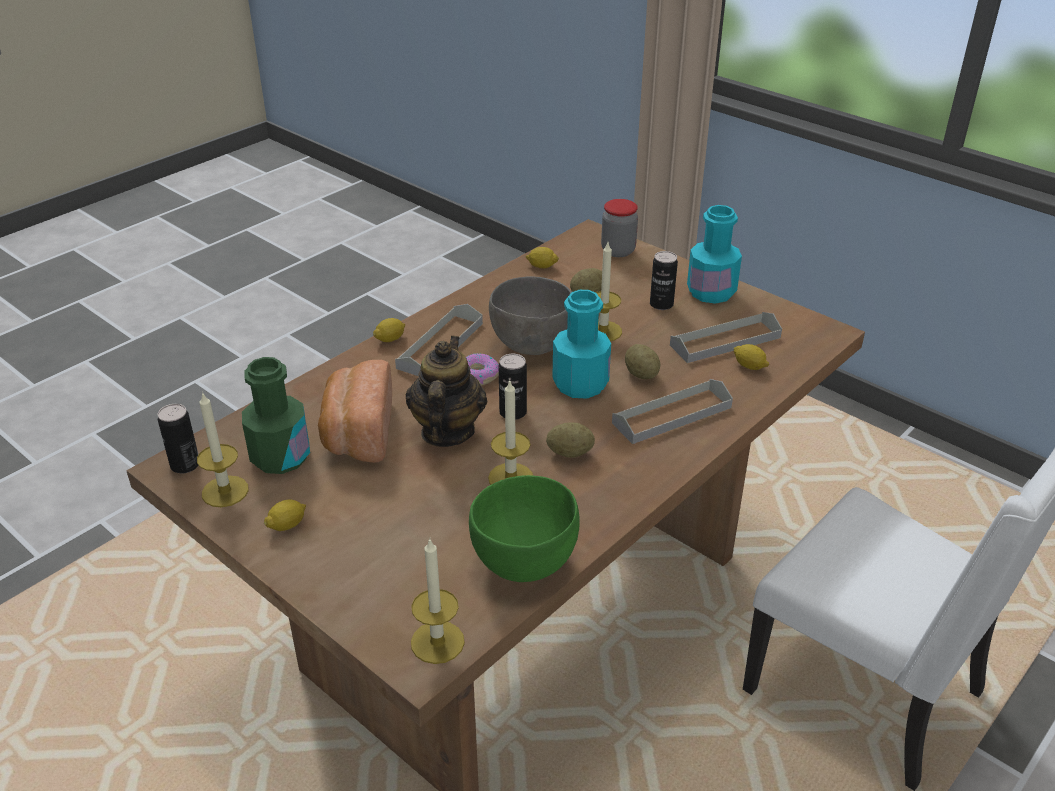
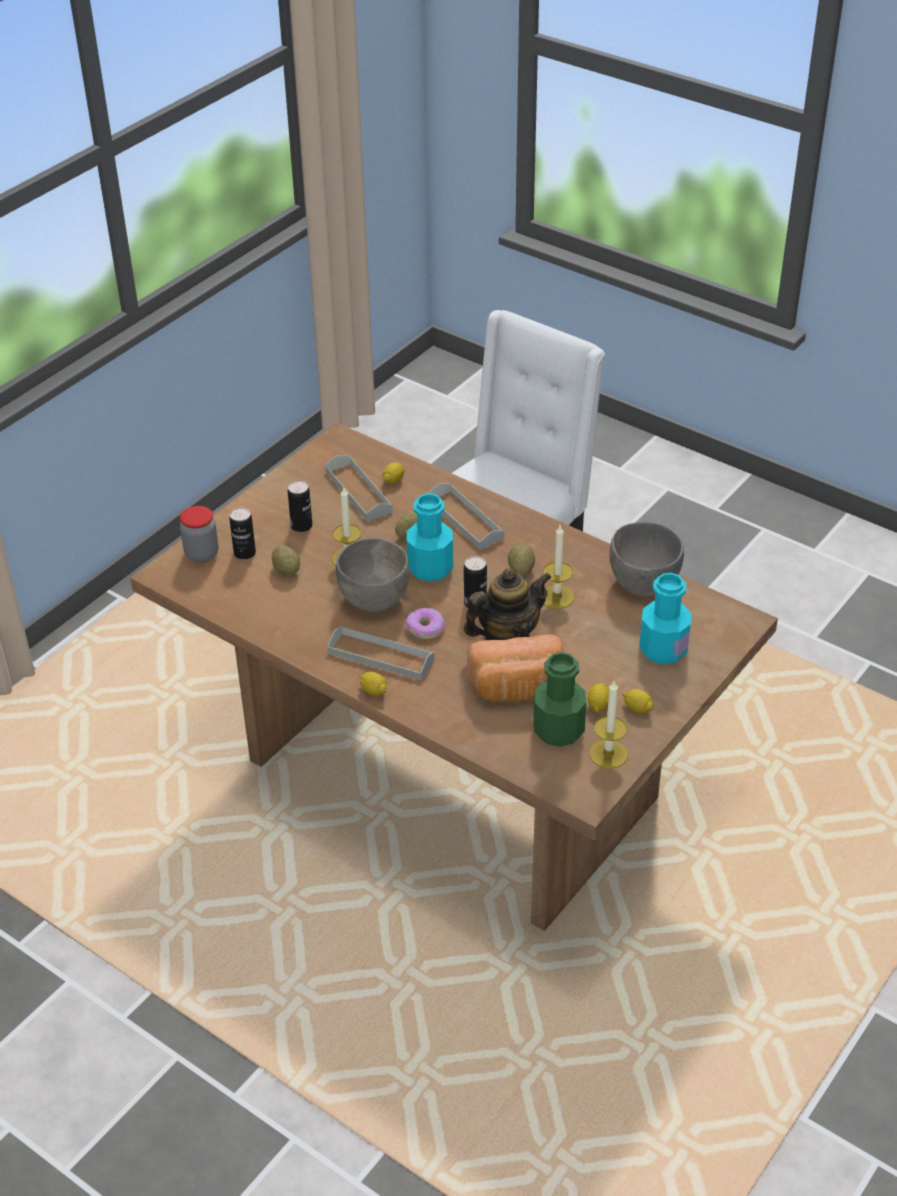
camera: 95 degrees left, 5 degrees up
can [158,404,199,473] -> can moved to [229,508,256,560]
teapot [406,336,487,447] -> teapot turned 150 degrees clockwise [464,568,552,640]
candle [411,538,465,664] -> none
green bowl [469,475,580,582] -> grey bowl [609,522,684,596]
lemon [526,247,559,269] -> lemon moved to [588,683,609,713]
turquoise bottle [687,205,742,304] -> turquoise bottle moved to [639,573,692,664]

